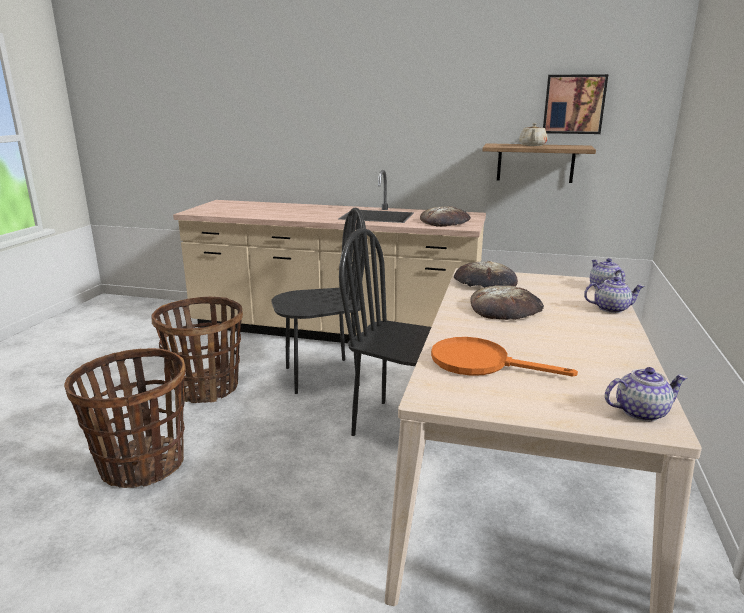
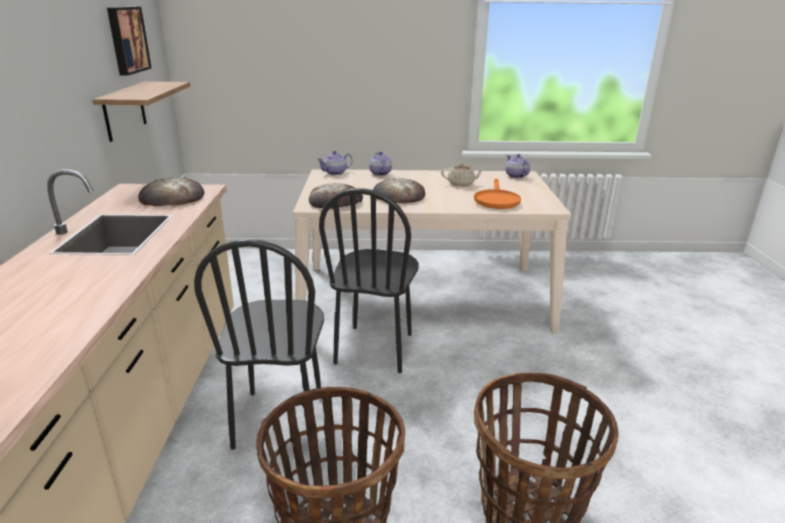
camera: 105 degrees left, 5 degrees up
black chair [272,207,366,394] -> black chair turned 150 degrees counterclockwise [194,239,324,450]
beige teapot [519,123,548,146] -> beige teapot moved to [441,163,485,187]

